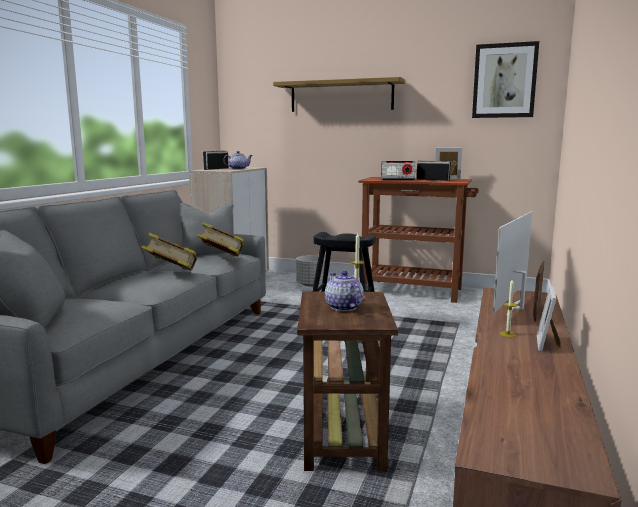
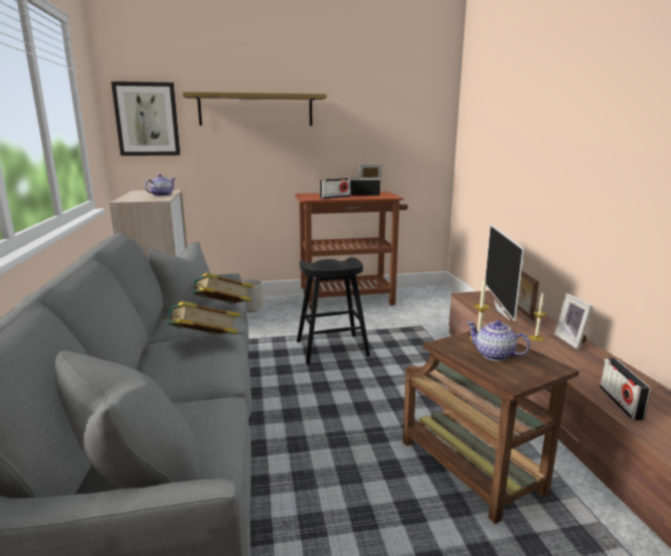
camera: 30 degrees left, 5 degrees up
radio [202,151,229,170] -> radio moved to [600,358,651,420]
picture [472,41,539,118] -> picture moved to [111,81,180,156]

